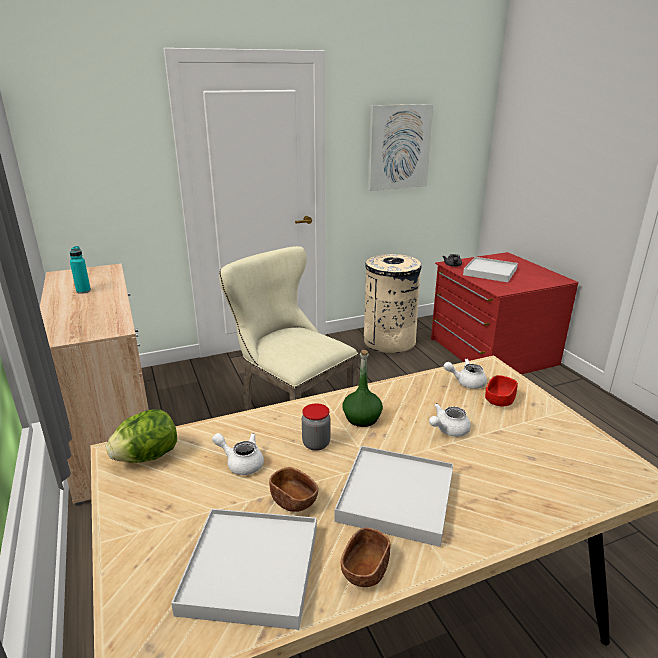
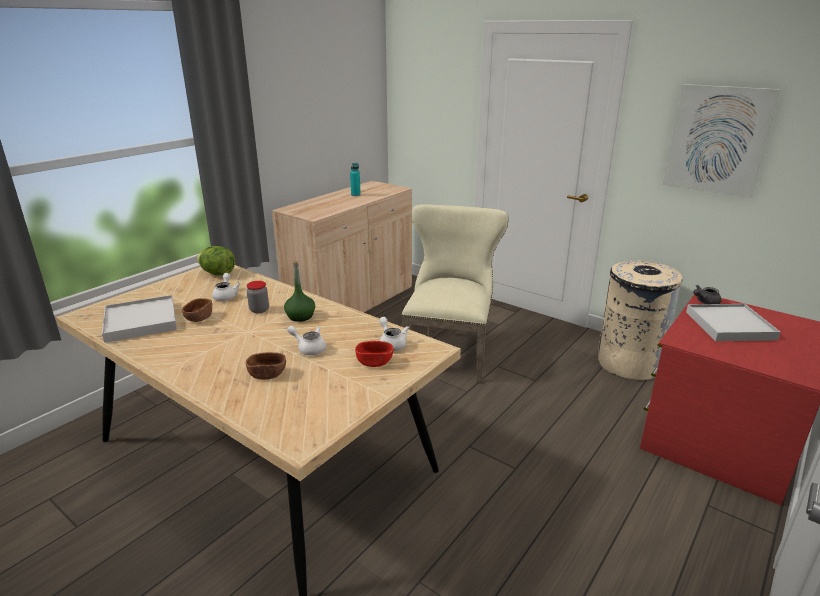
camera: 60 degrees right, 0 degrees up
white tray [335,446,453,547] -> none
brown bowl [341,528,390,587] -> brown bowl moved to [246,352,286,380]

